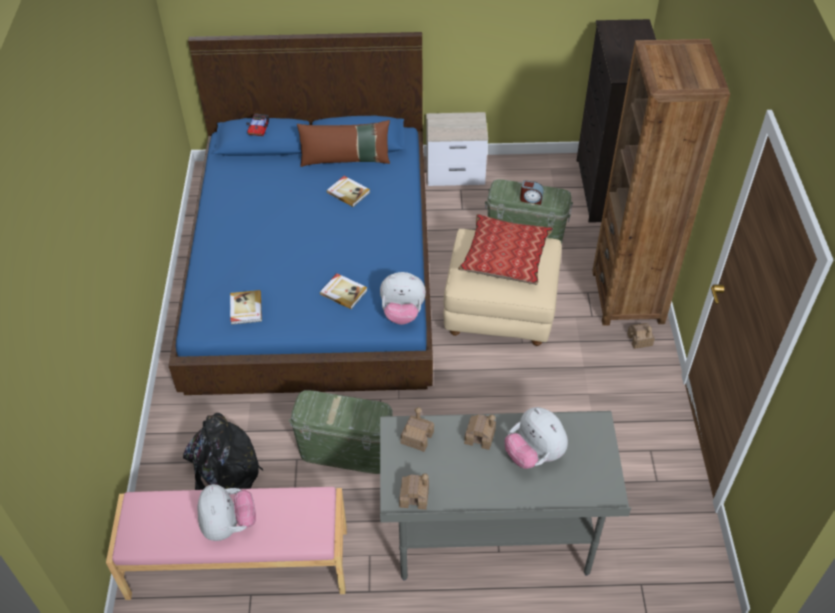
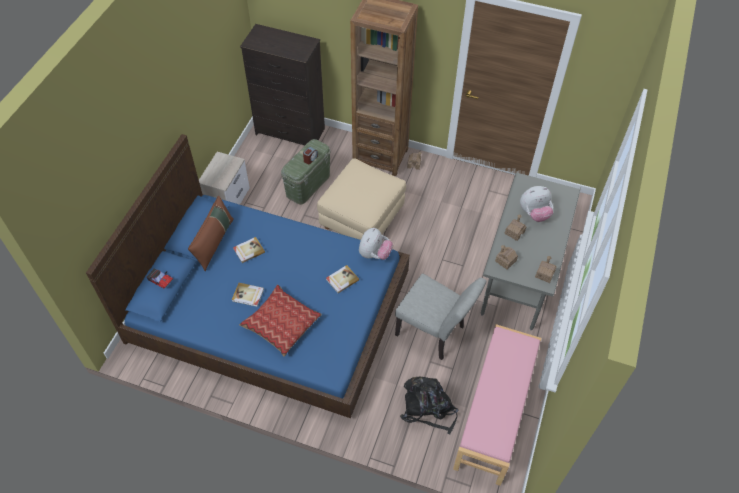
camera: 70 degrees left, 5 degrees up
plush toy [198,484,256,541] -> none
book [230,290,262,325] -> book moved to [232,283,264,307]
green storage box [289,390,393,474] -> grey chair [395,274,487,360]
pillow [458,214,554,285] -> pillow moved to [239,284,322,357]

